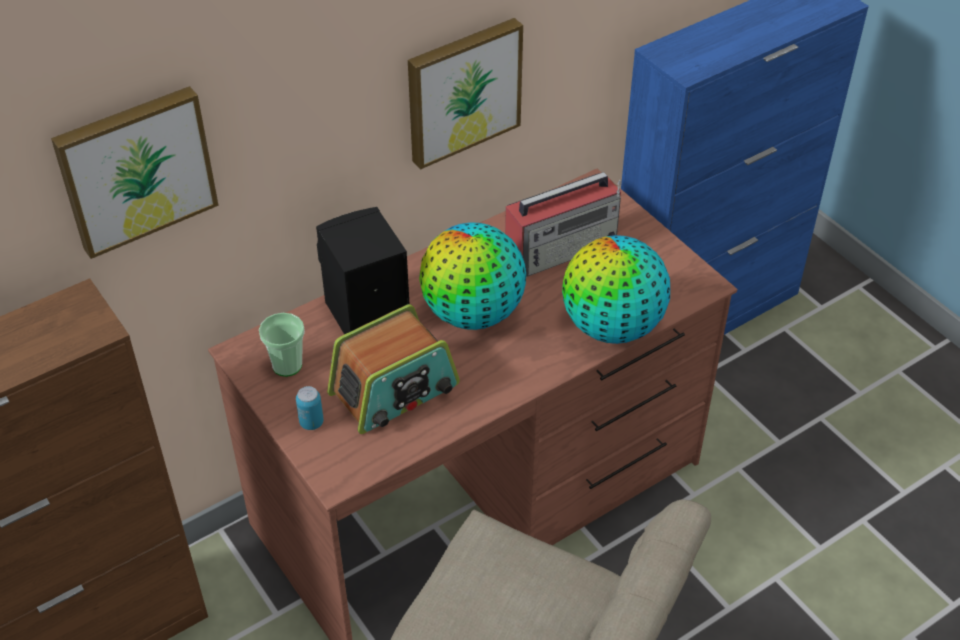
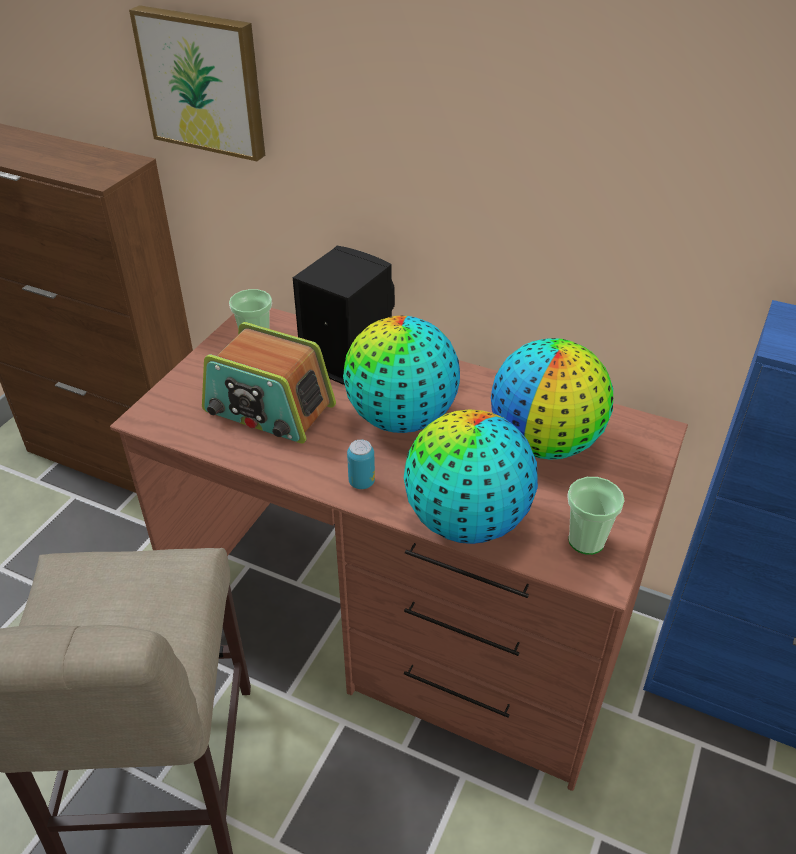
camera: 60 degrees right, 5 degrees down
can [296,386,323,430] -> can moved to [347,440,375,489]
picture [408,18,523,169] -> none
radio [505,172,621,277] -> globe [491,338,613,460]
none -> cup [567,477,625,555]

